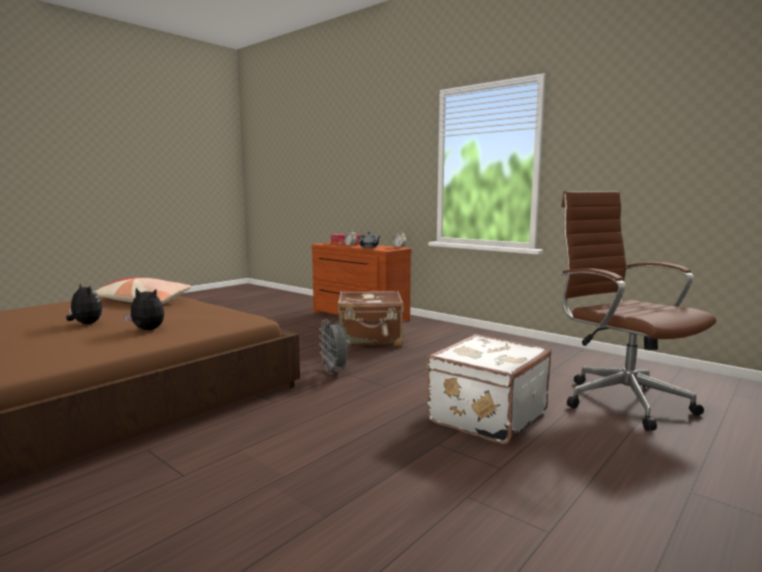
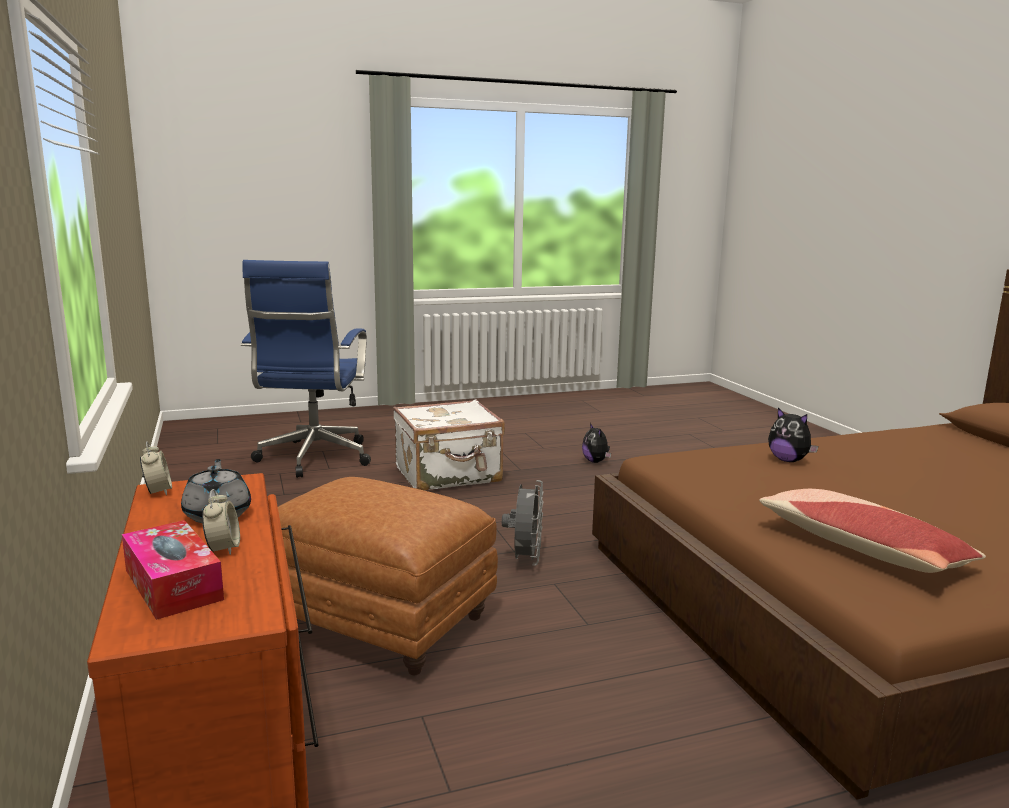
camera: 150 degrees left, 5 degrees up
plush toy [66,283,102,324] -> plush toy moved to [582,423,611,463]
brown suitcase [338,291,404,346] -> brown ottoman [278,477,498,675]
brown office chair [560,191,716,431] -> blue office chair [241,260,371,478]

